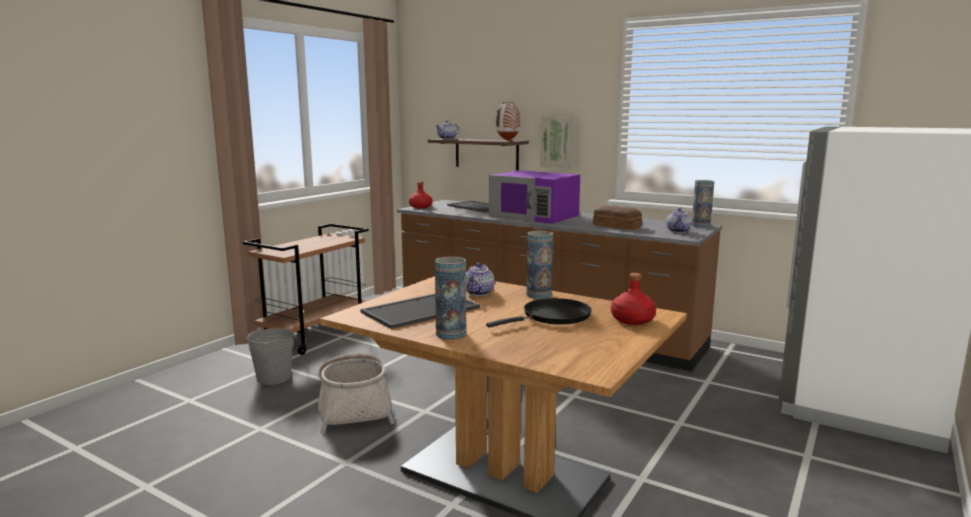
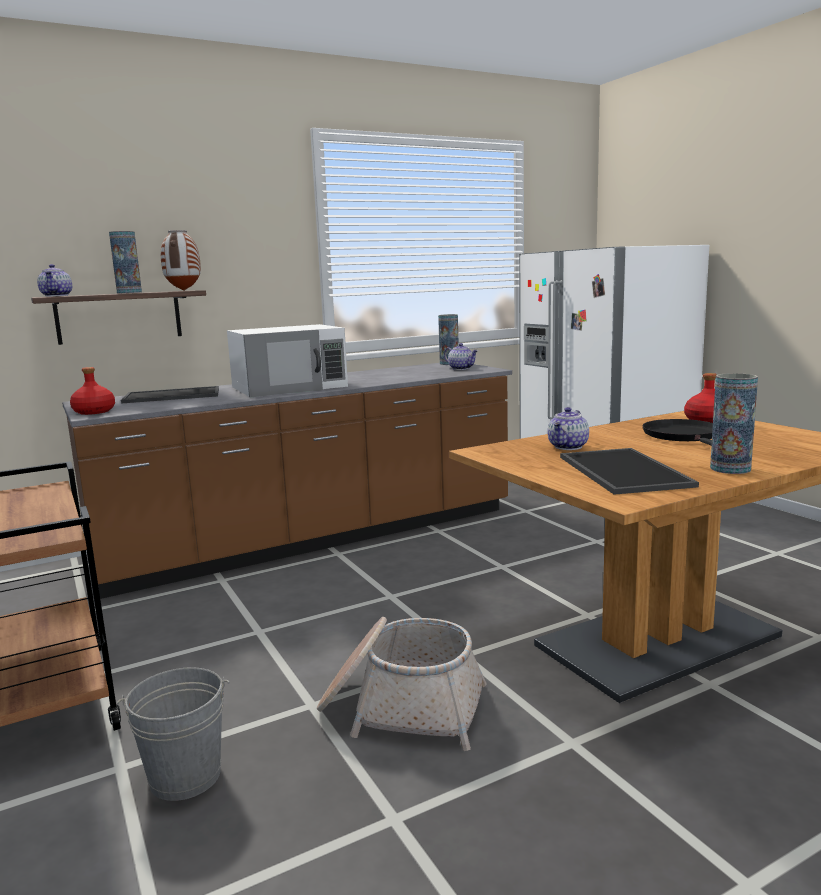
camera: 60 degrees left, 0 degrees up
teapot [466,263,495,296] -> teapot turned 75 degrees clockwise [547,407,589,450]
purple microwave [489,170,580,224] -> white microwave [227,324,348,397]
vase [527,231,553,299] -> vase moved to [109,231,142,294]
picture [541,117,574,169] -> none
bread [593,206,642,230] -> none

